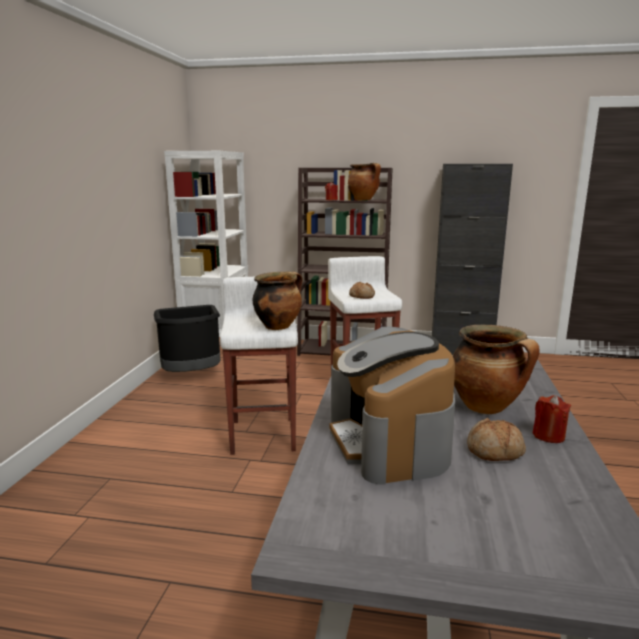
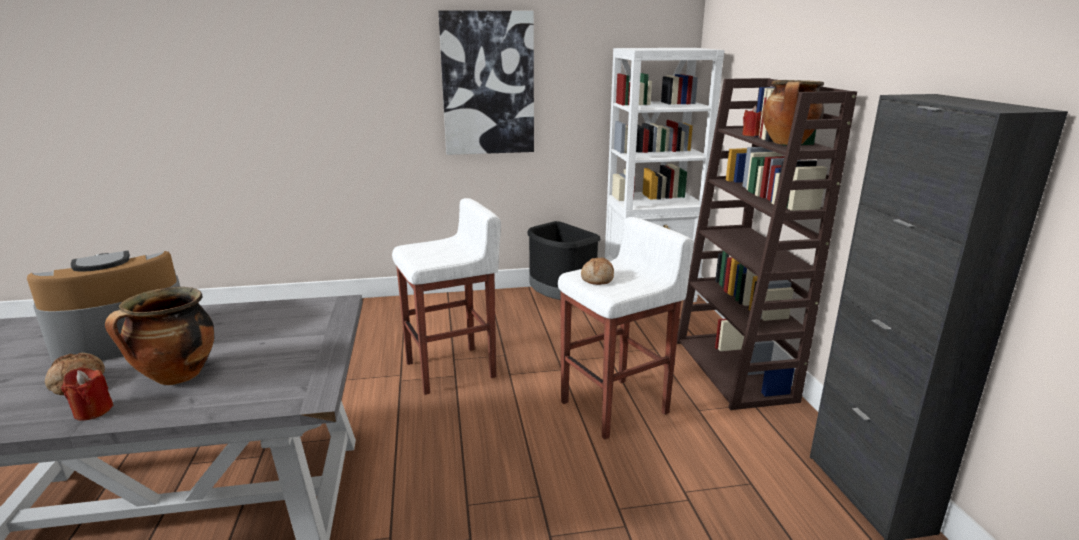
camera: 70 degrees right, 5 degrees up
cooking pot [252,272,303,330] -> none
none -> picture [438,10,534,155]

